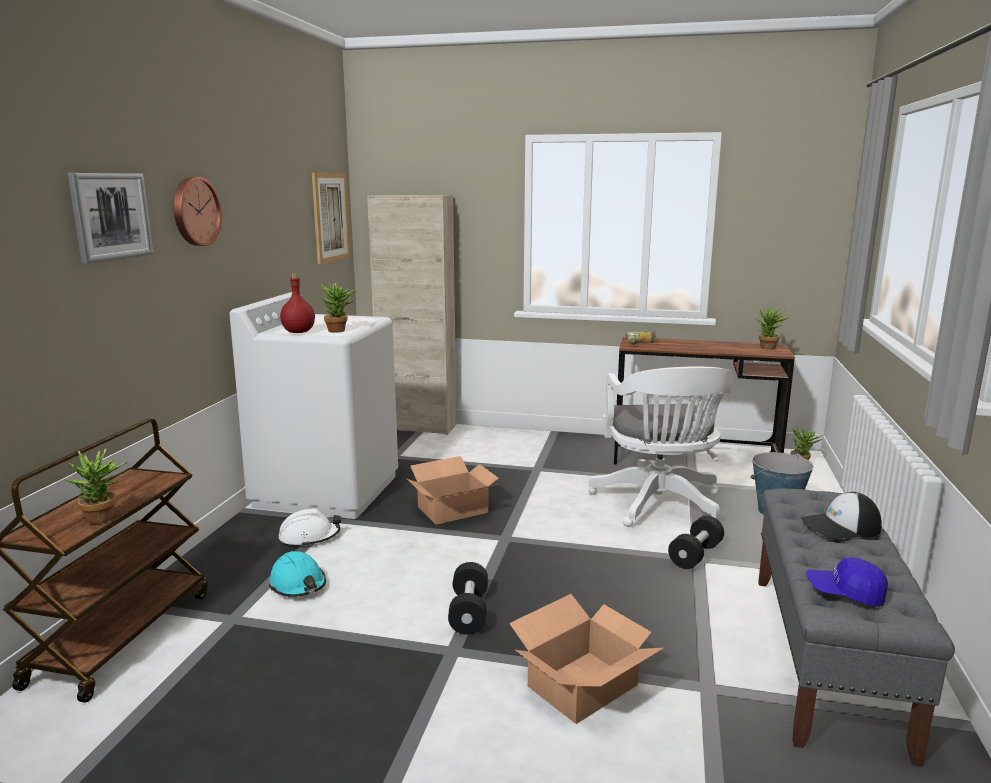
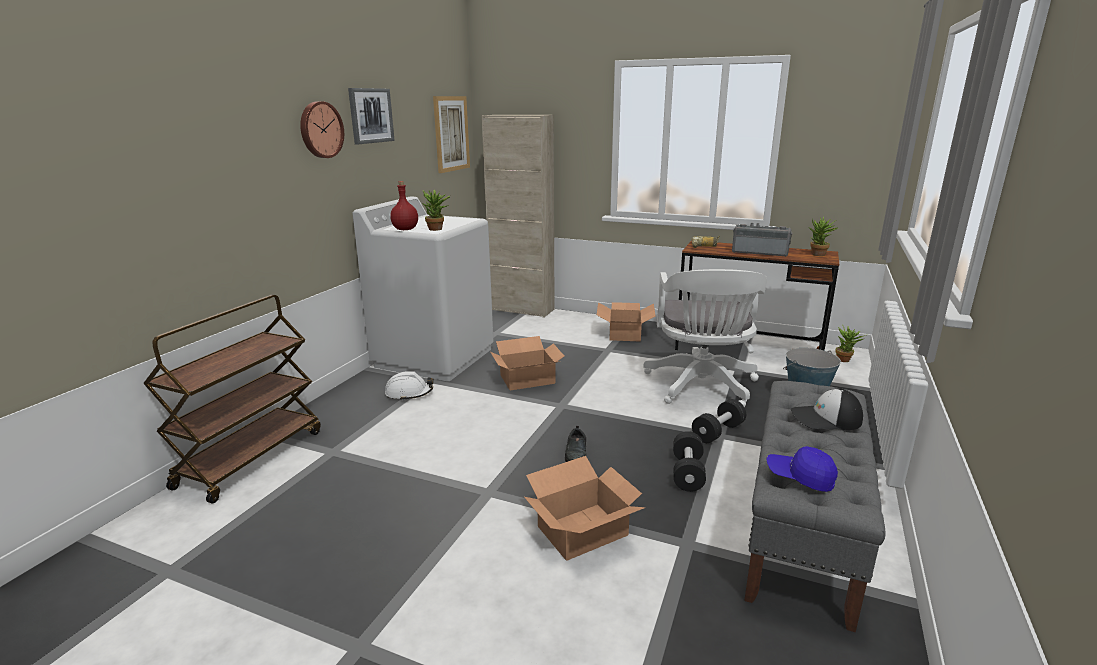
camera: 10 degrees right, 5 degrees up
potted plant [64,448,127,524] -> none
picture [68,173,153,264] -> picture moved to [348,88,395,144]
turquoise hard hat [269,551,326,597] -> none
black dumbbell [448,562,488,635] -> black dumbbell moved to [673,431,706,492]
none -> black shoe [565,426,586,462]
none -> cardboard box [597,302,655,342]
none -> radio [732,223,792,257]

